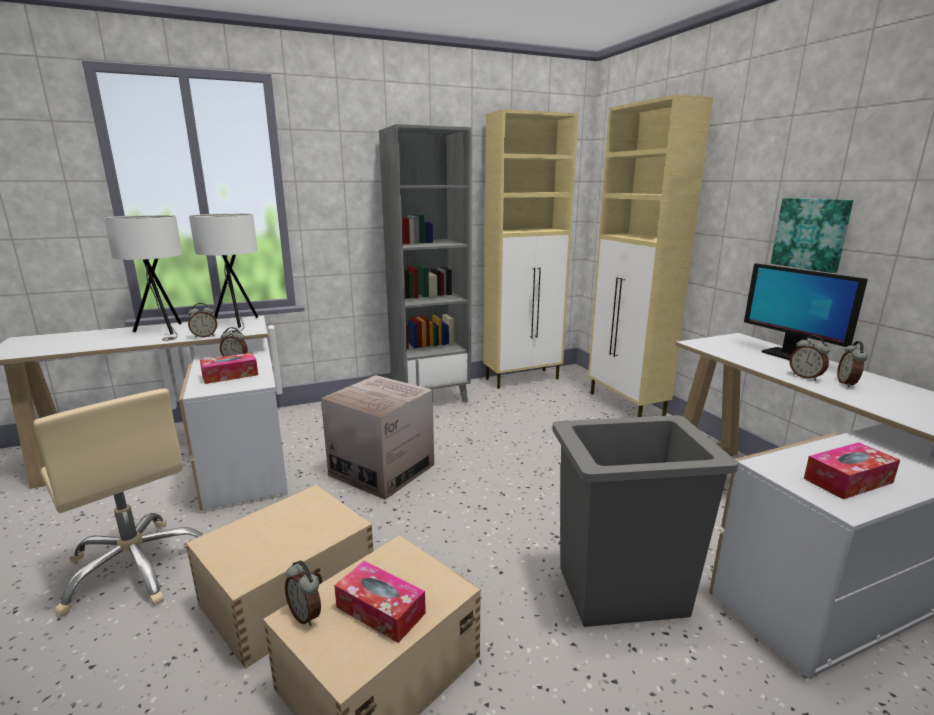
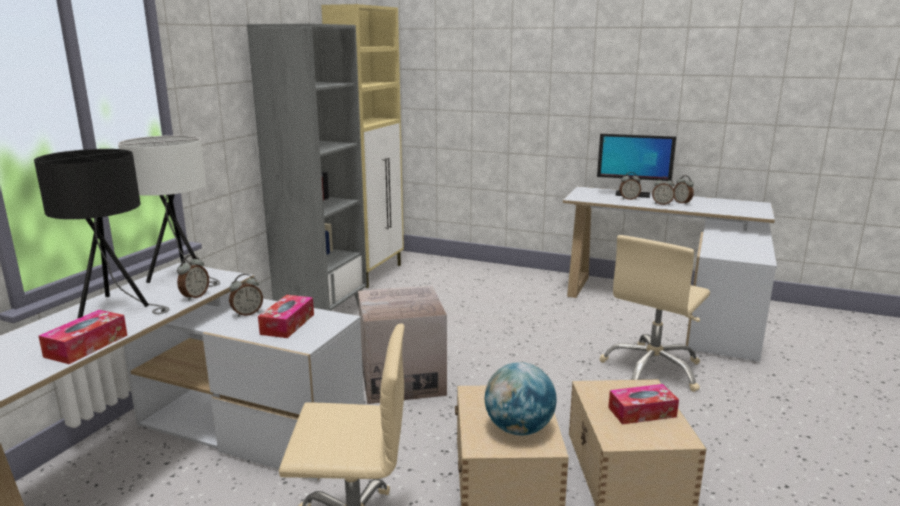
camera: 45 degrees left, 0 degrees up
white table lamp [104,215,182,341] -> black table lamp [34,149,169,319]
alarm clock [285,560,321,626] -> alarm clock moved to [619,172,641,200]
grey trash can [552,415,738,627] -> beige office chair [600,235,710,392]
beige cabinet [588,94,713,417] -> none
picture [771,198,853,273] -> none
tissue box [804,442,900,499] -> tissue box moved to [38,310,128,364]
none -> globe [485,362,557,436]

